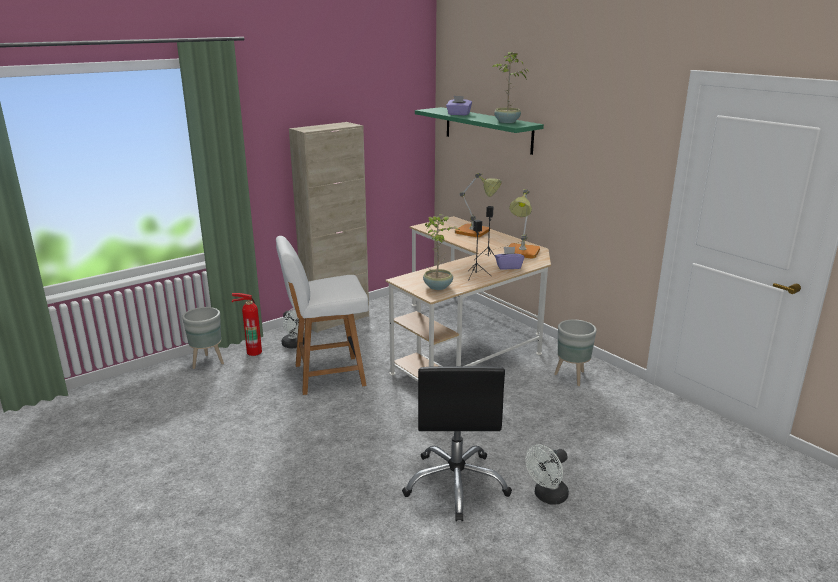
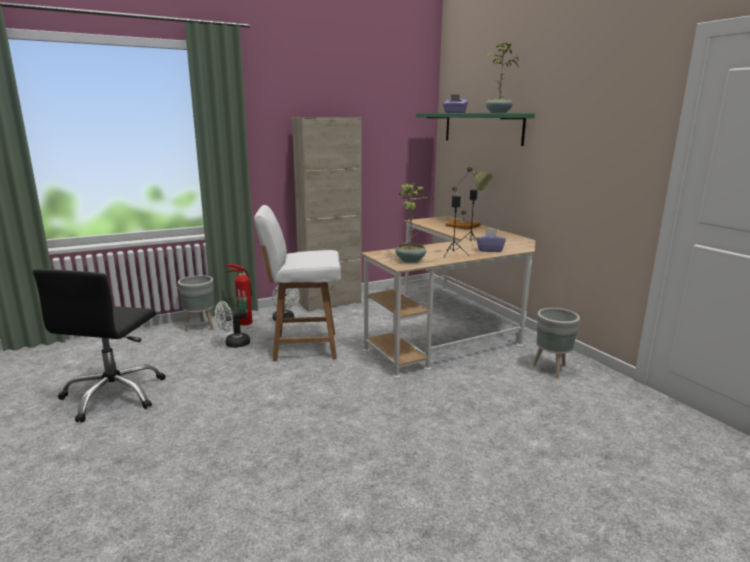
camera: 10 degrees right, 5 degrees down
black office chair [402,366,512,521] -> black office chair moved to [33,269,165,422]
table lamp [508,189,540,258] -> none
white fan [525,445,569,505] -> white fan moved to [215,301,250,348]

